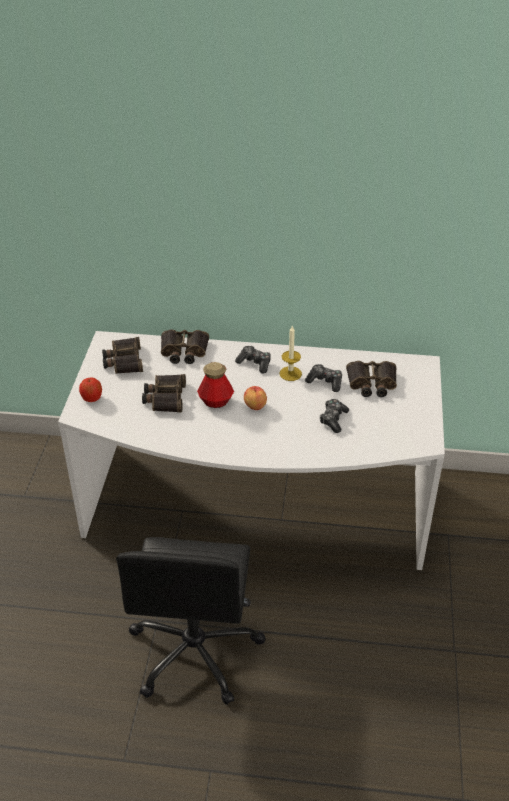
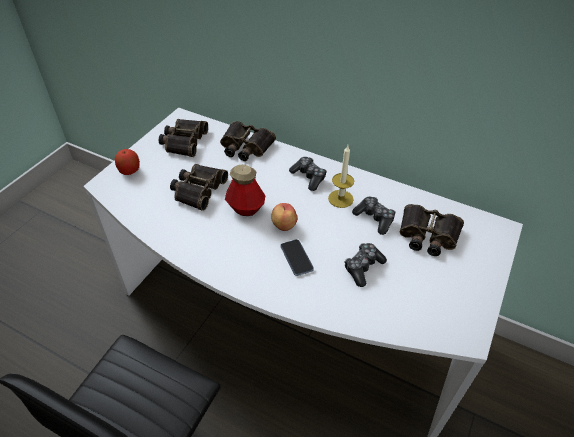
camera: 20 degrees right, 5 degrees up
none -> phone [280,239,314,276]

